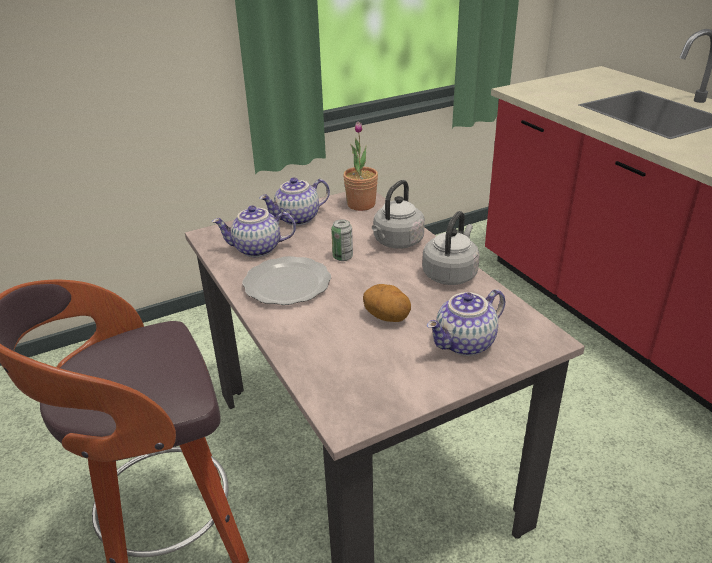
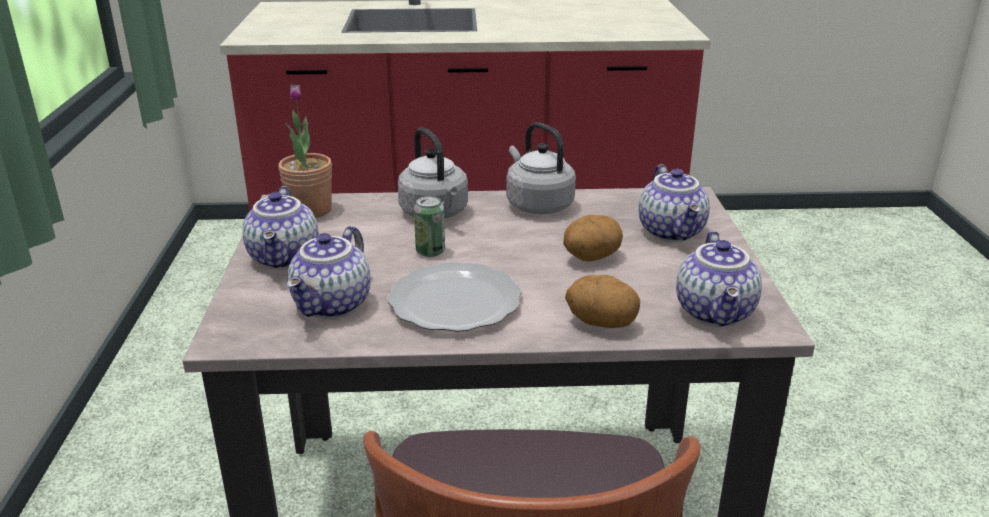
camera: 65 degrees left, 5 degrees down
none -> potato [565,275,640,328]
none -> teapot [676,231,762,326]

